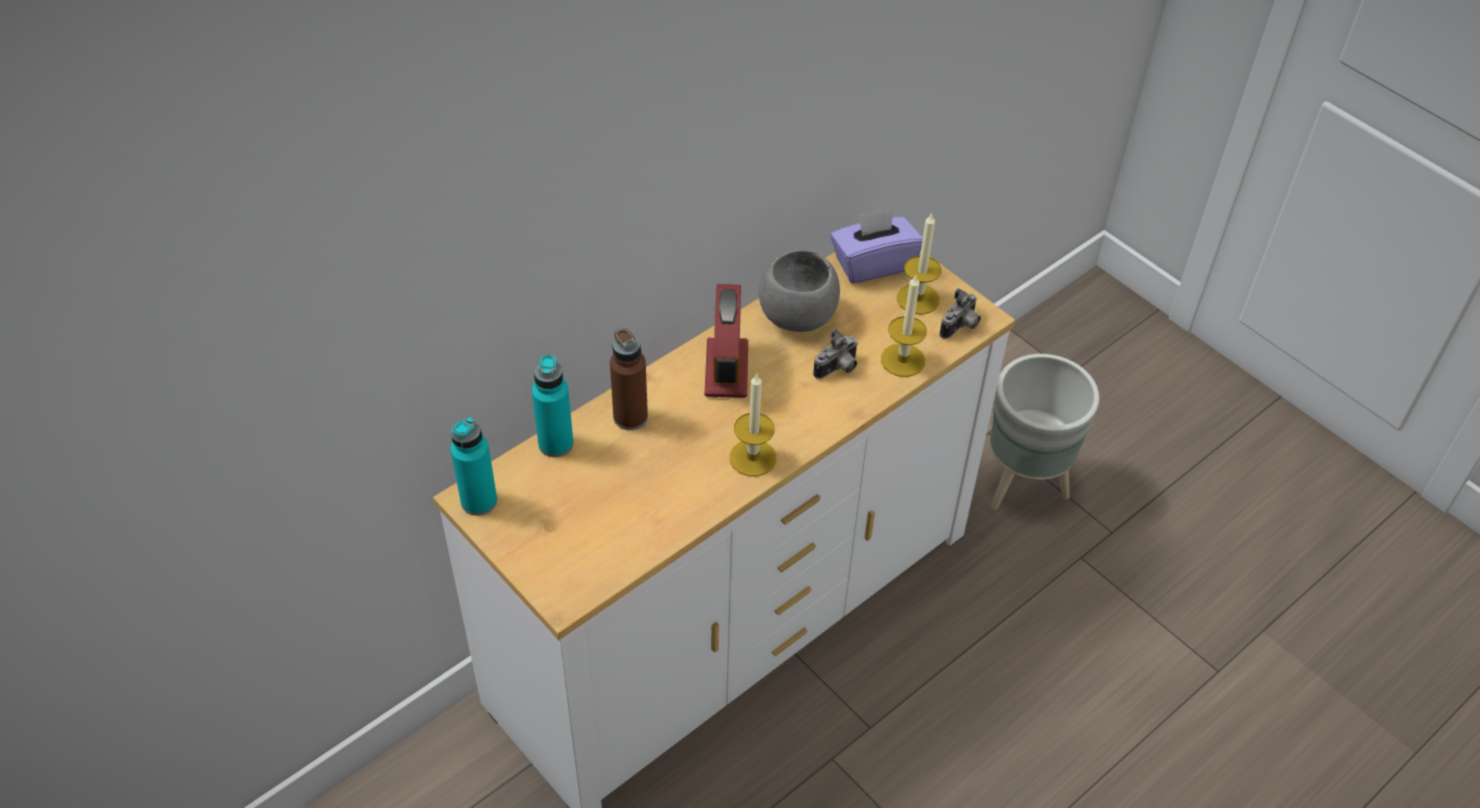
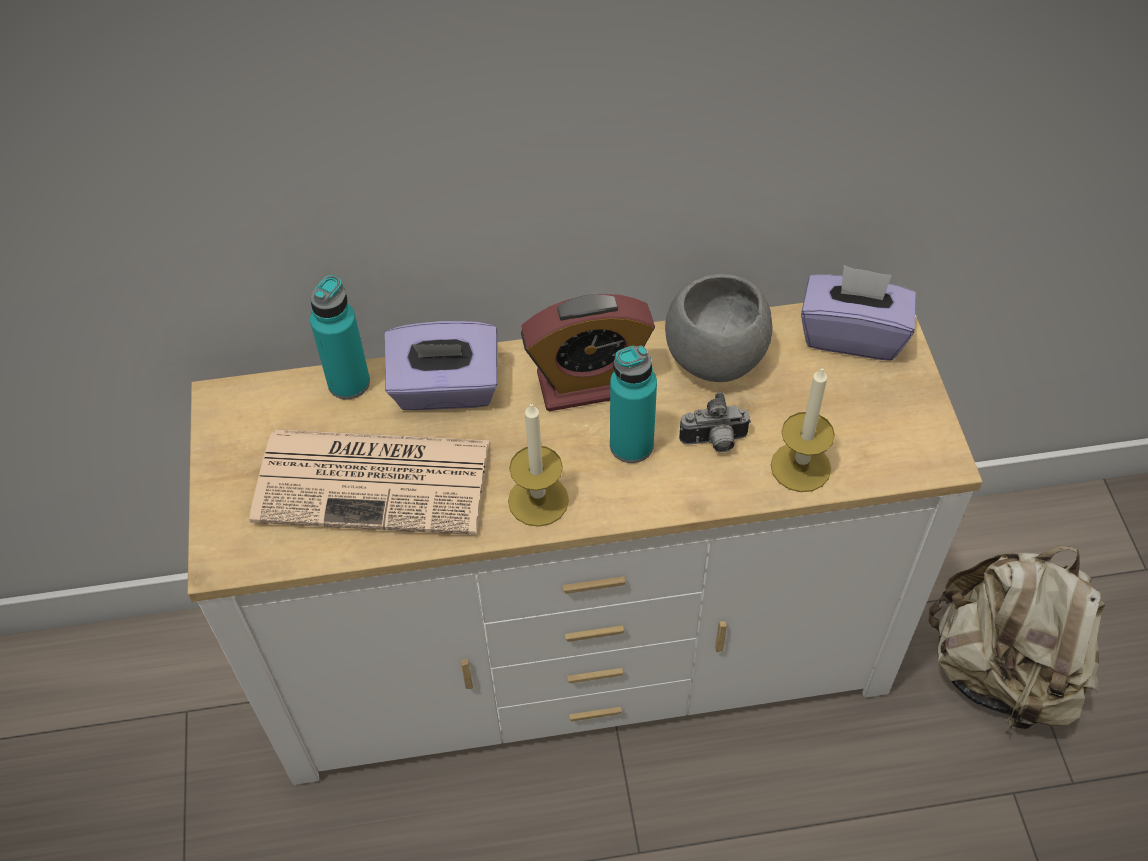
camera: 35 degrees right, 5 degrees up
turquoise bottle [451,417,497,516] -> turquoise bottle moved to [610,345,657,463]
brown bottle [610,328,648,430] -> purple tissue box [385,321,498,411]
alarm clock [705,284,748,398] -> alarm clock turned 135 degrees counterclockwise [521,294,655,411]
candle [897,212,941,315] -> none
camera [940,288,981,339] -> none
grey planter [991,354,1100,510] -> beige backpack [929,546,1105,734]
none -> newspaper [249,429,490,535]

